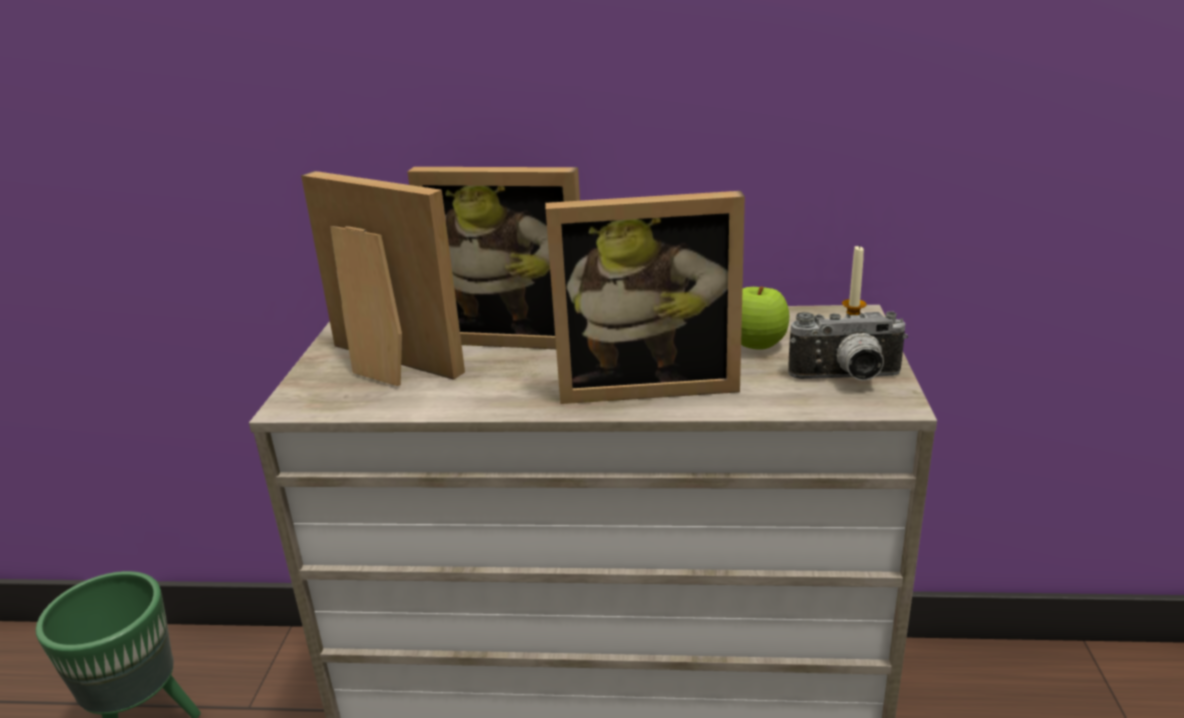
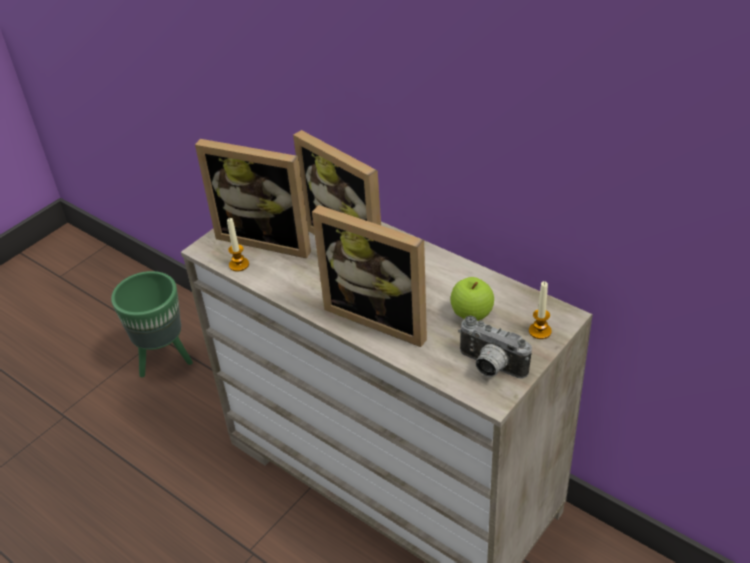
camera: 35 degrees right, 15 degrees up
picture frame [301,171,465,386] -> picture frame turned 135 degrees clockwise [195,139,311,258]
none -> candle [227,218,249,272]

